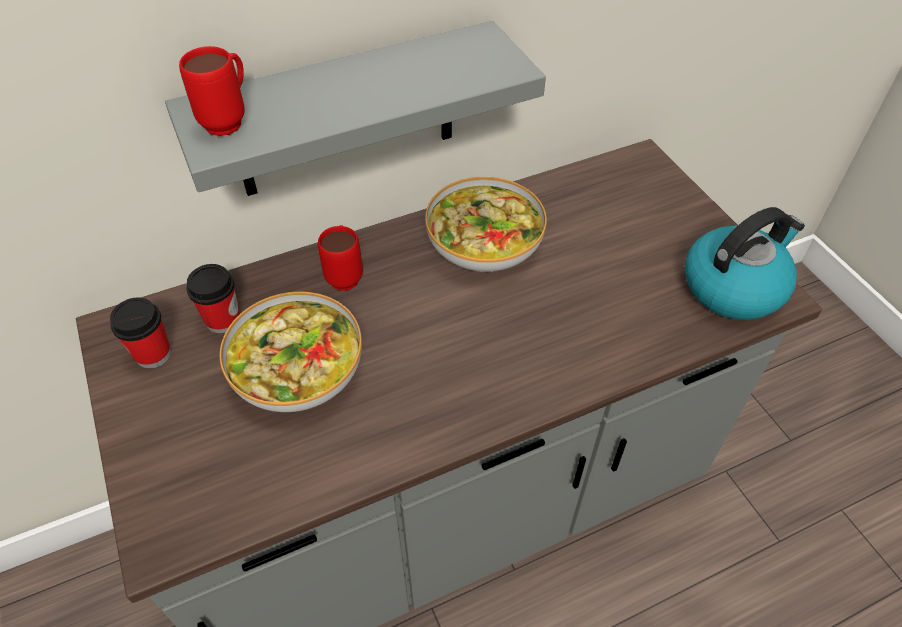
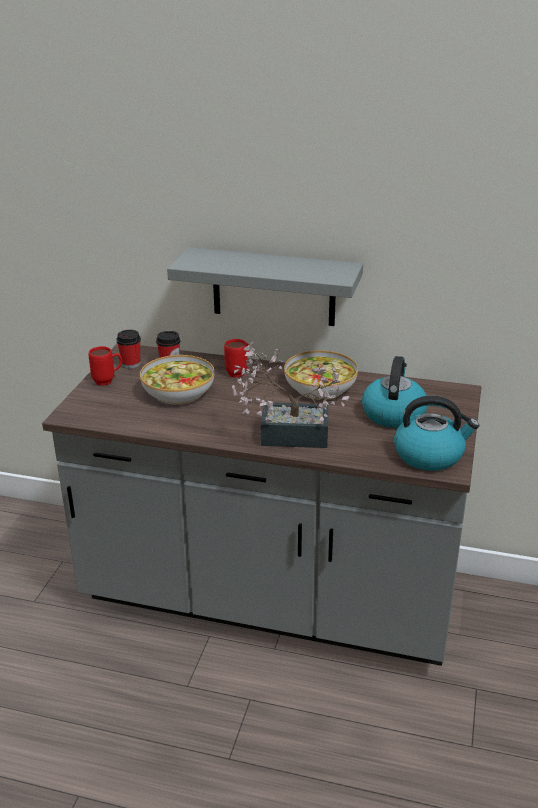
camera: 40 degrees right, 20 degrees down
red mug [179,46,245,136] -> red mug moved to [89,346,122,386]
none -> potted plant [232,341,350,448]
none -> kettle [362,356,428,428]

